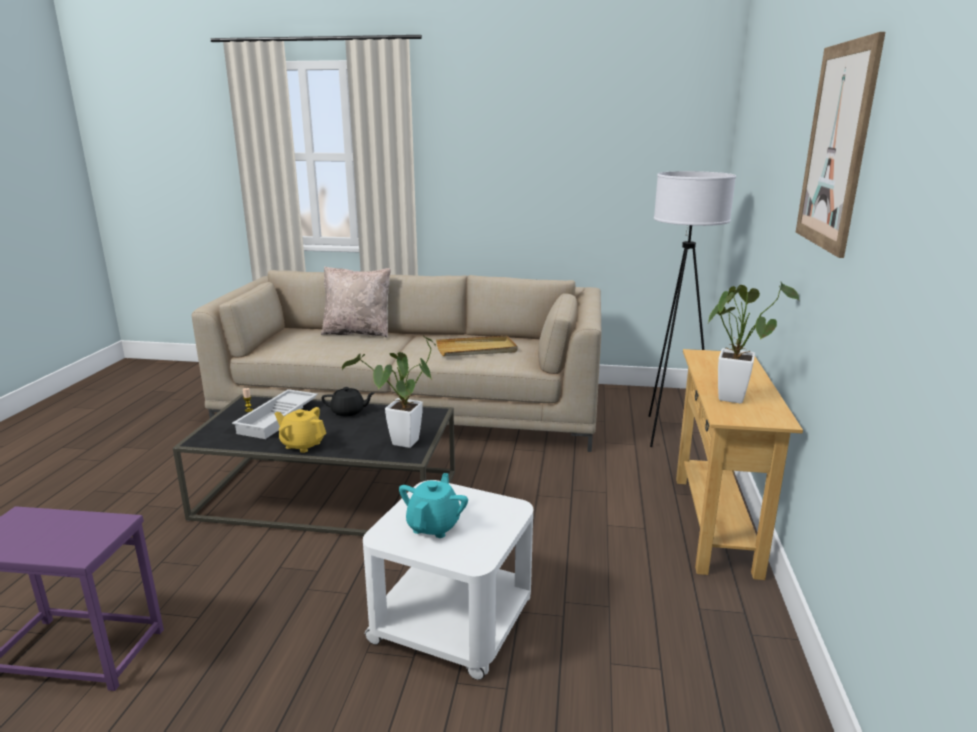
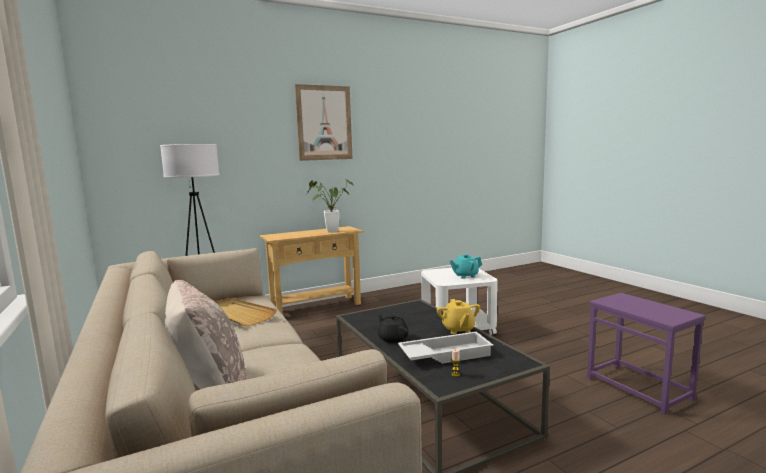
camera: 125 degrees left, 10 degrees down
potted plant [342,336,436,448] -> none

